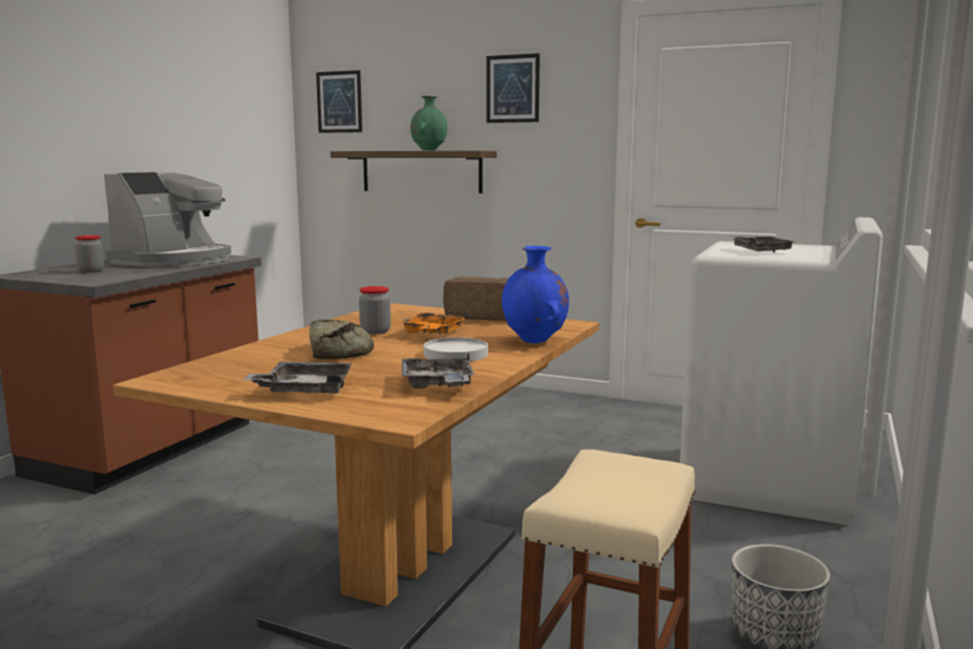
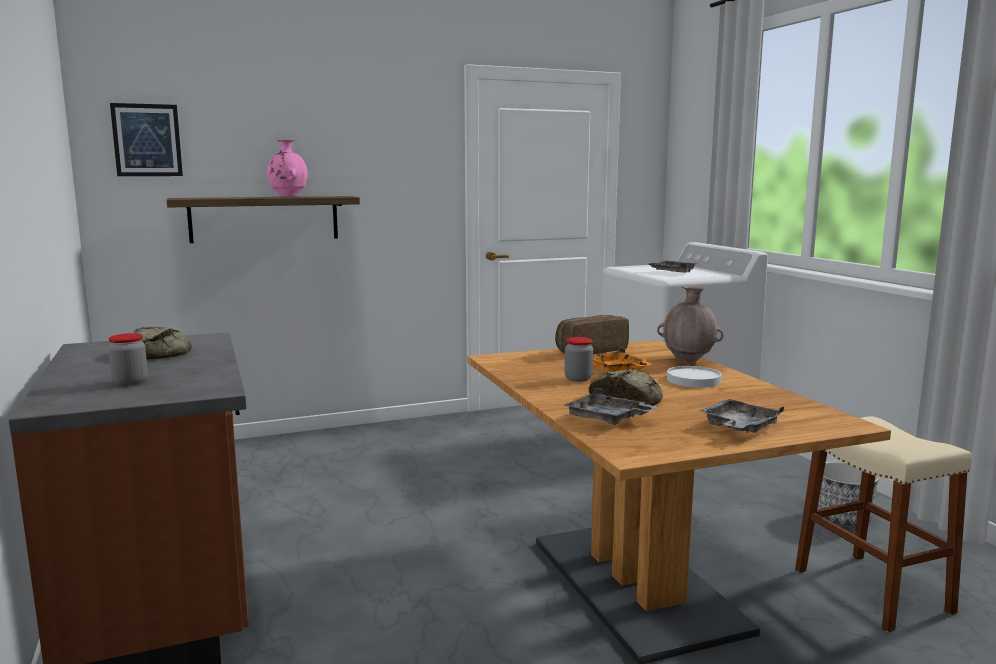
camera: 45 degrees left, 0 degrees up
coffee machine [104,172,231,267] -> bread [134,327,192,360]
grey tray [402,352,475,389] -> grey tray moved to [563,388,658,425]
green vase [410,96,448,151] -> pink vase [267,140,308,197]
picture [487,53,540,123] -> none
blue vase [502,246,569,343] -> brown vase [657,285,724,362]

